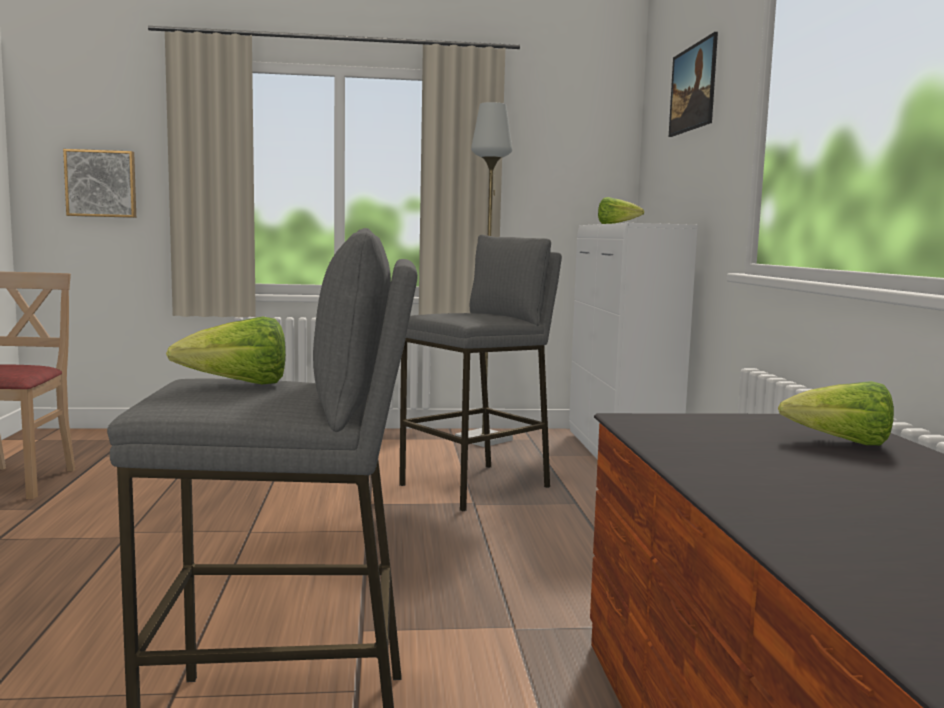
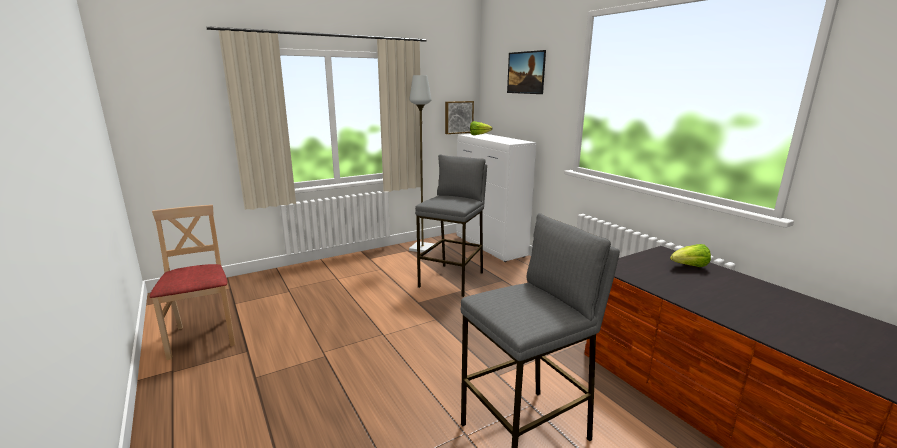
camera: 25 degrees left, 10 degrees up
picture [63,149,136,218] -> picture moved to [445,101,474,134]
lettuce [166,316,286,385] -> none

